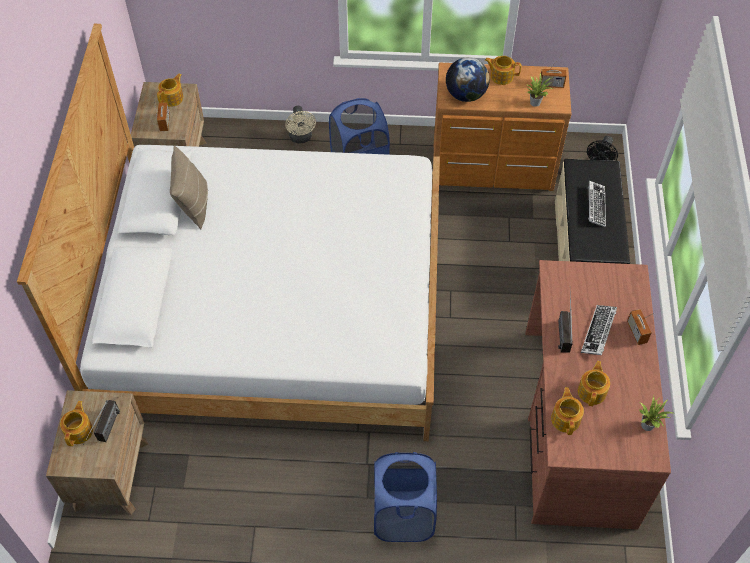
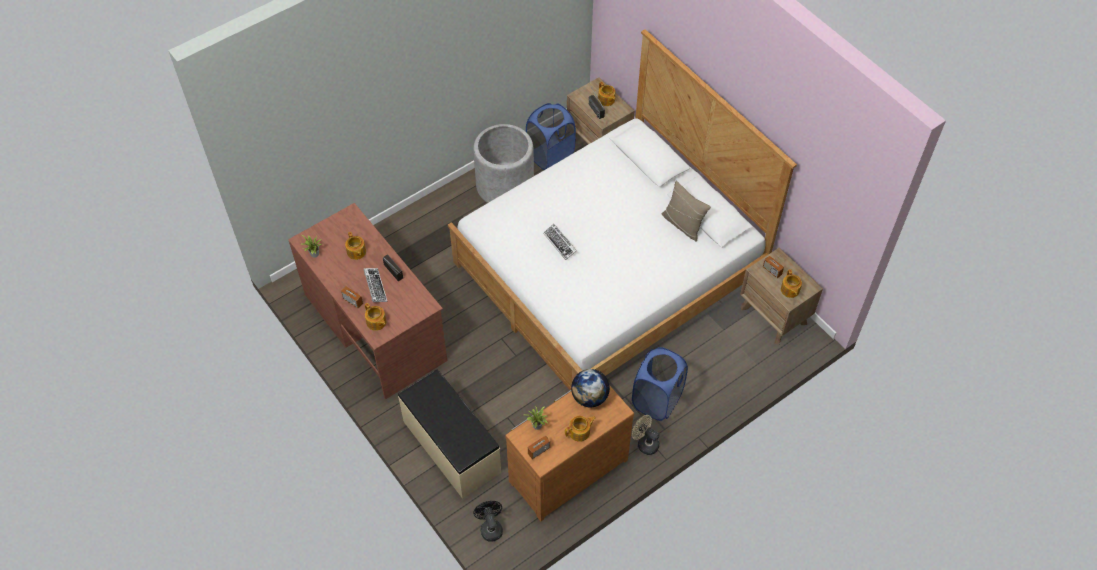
camera: 140 degrees right, 0 degrees up
beige fan [285,106,316,143] -> beige fan moved to [632,415,659,455]
blue laundry basket [374,452,437,542] -> blue laundry basket moved to [526,103,576,170]
teapot [551,387,584,435] -> teapot moved to [365,303,386,331]
keyboard [588,181,606,227] -> keyboard moved to [543,224,577,260]
none -> grey planter [473,124,534,203]

